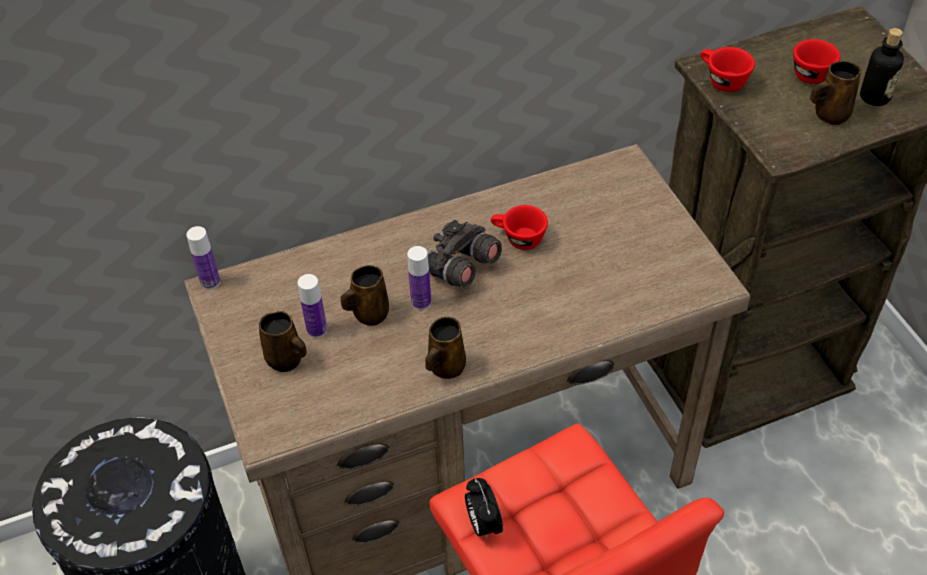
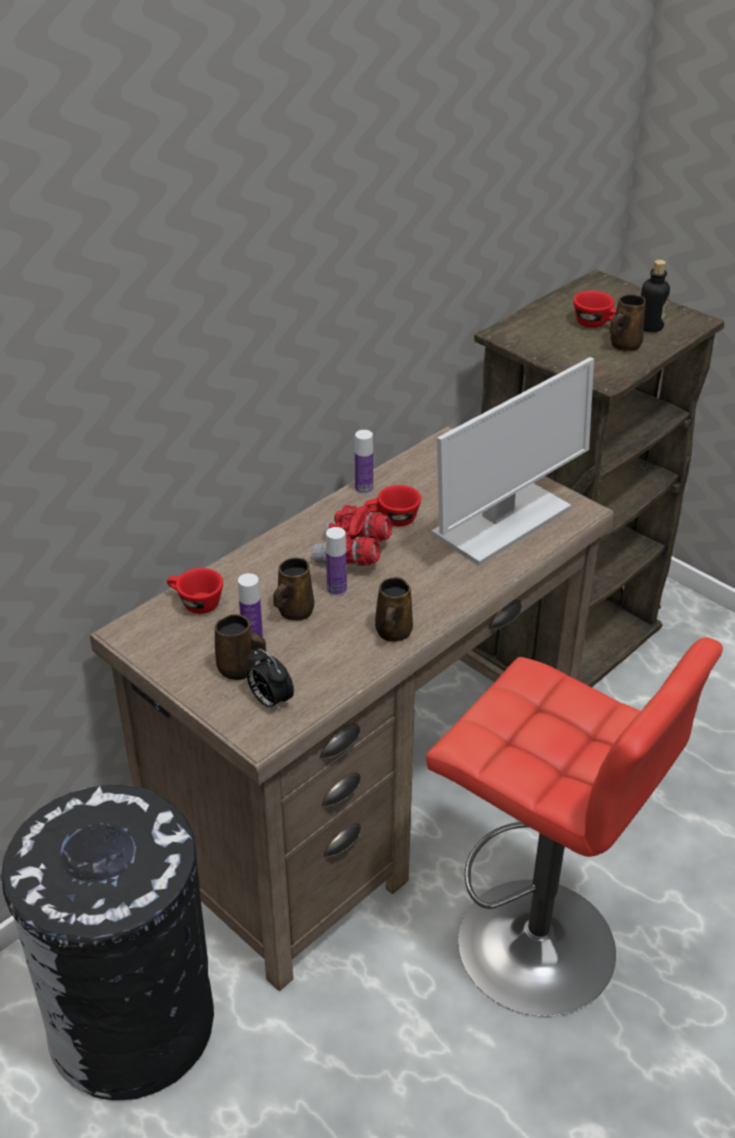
camera: 25 degrees left, 10 degrees down
bottle [186,226,220,289] -> bottle moved to [355,430,373,494]
grey binoculars [425,219,502,287] -> red binoculars [312,505,392,566]
alarm clock [465,478,503,541] -> alarm clock moved to [247,649,294,711]
red cup [701,47,755,92] -> red cup moved to [167,568,223,614]
none -> monitor [431,357,594,566]

